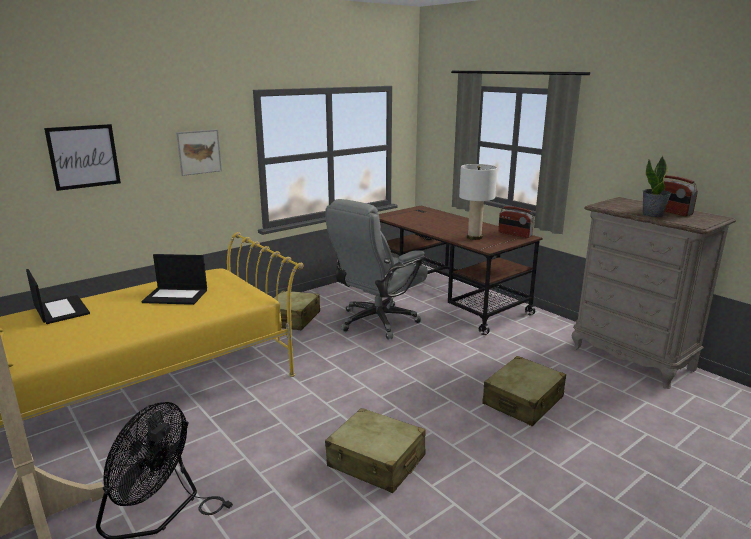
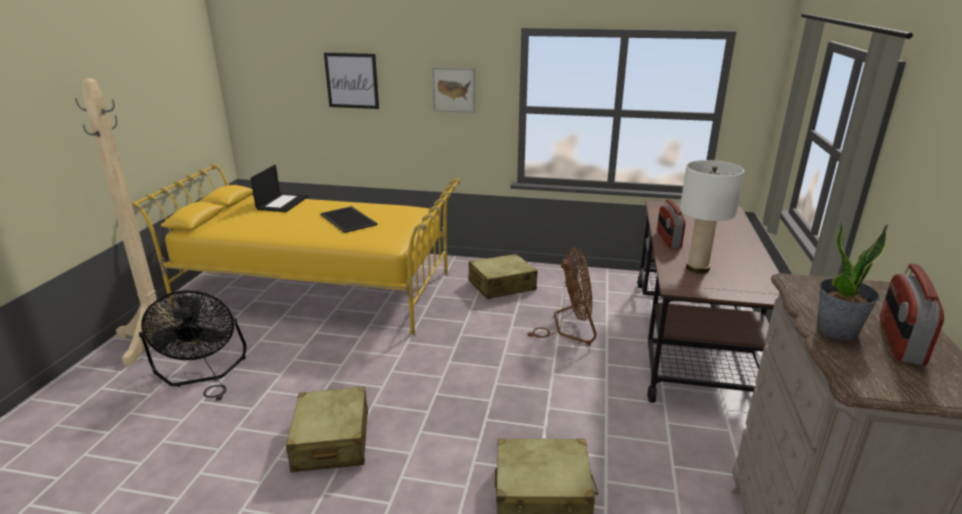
camera: 50 degrees right, 5 degrees up
laptop [141,254,207,305] -> tray [320,206,377,233]
grey office chair [325,199,428,340] -> brown fan [527,247,596,345]
radio [498,206,534,238] -> radio moved to [657,200,686,248]

